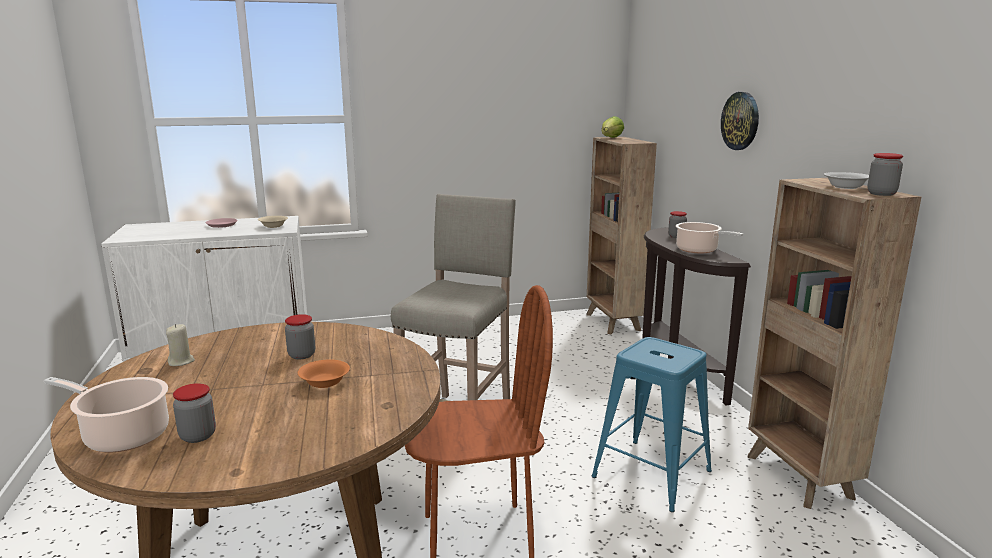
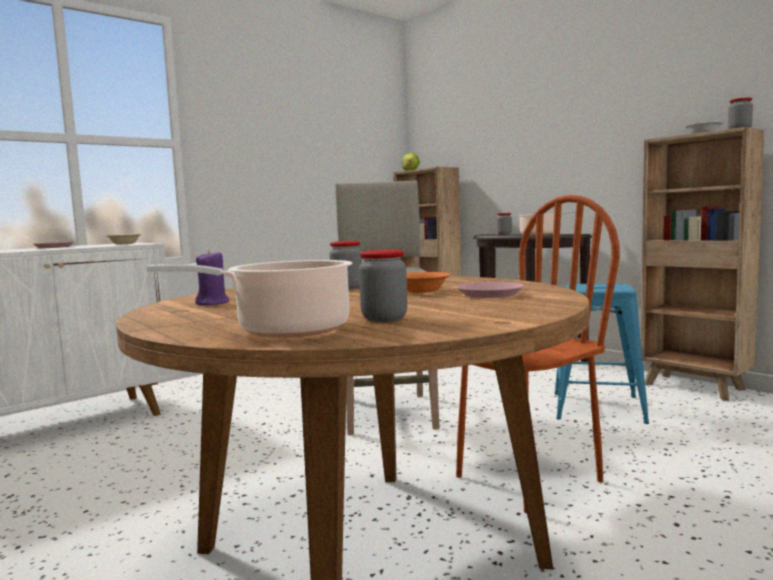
camera: 25 degrees left, 10 degrees down
beige candle [166,324,195,366] -> purple candle [195,250,229,305]
wall clock [721,92,759,150] -> none
none -> pink plate [457,282,524,298]

